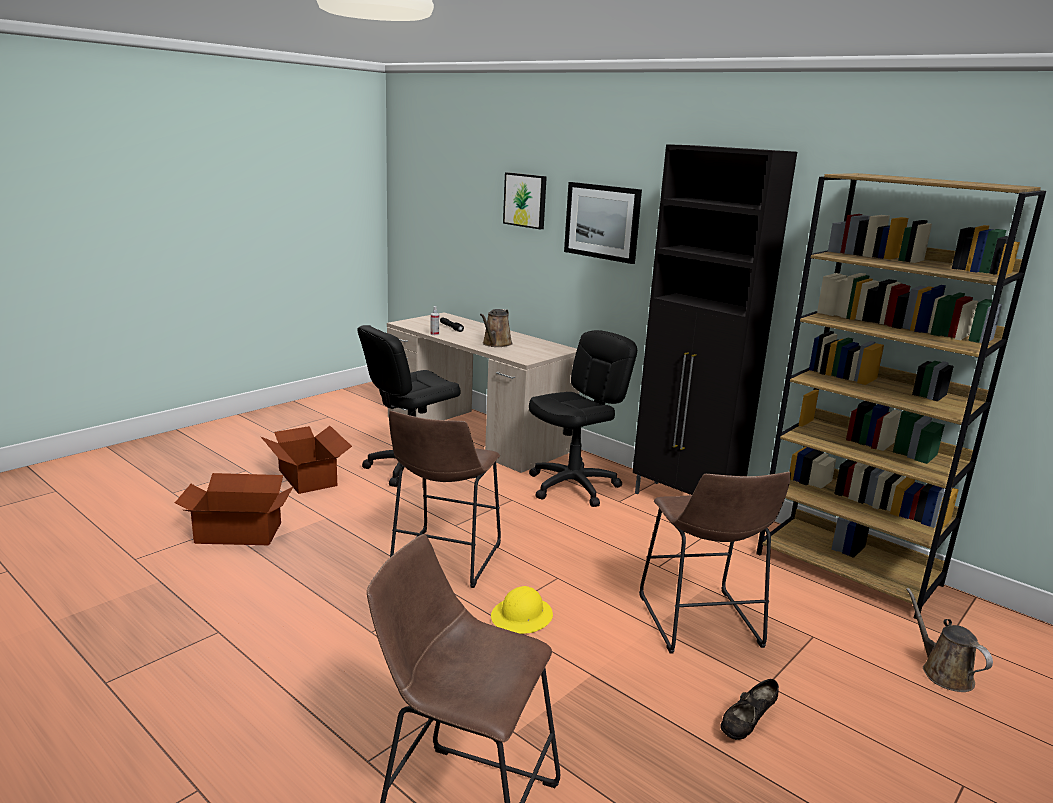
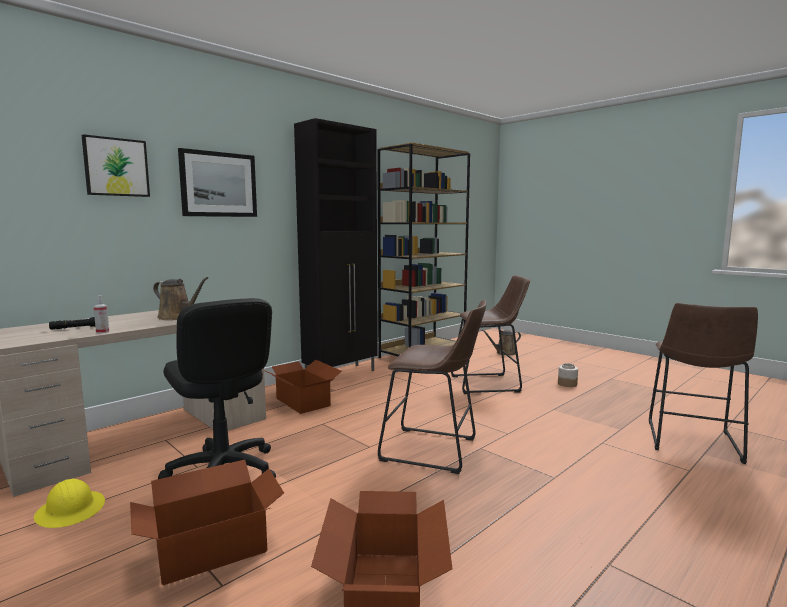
camera: 85 degrees left, 10 degrees down
yellow hard hat [491,586,553,634] -> yellow hard hat moved to [34,479,105,528]
black office chair [529,330,637,507] -> cardboard box [264,360,342,414]
black shoe [720,679,779,740] -> jar [558,363,578,387]

